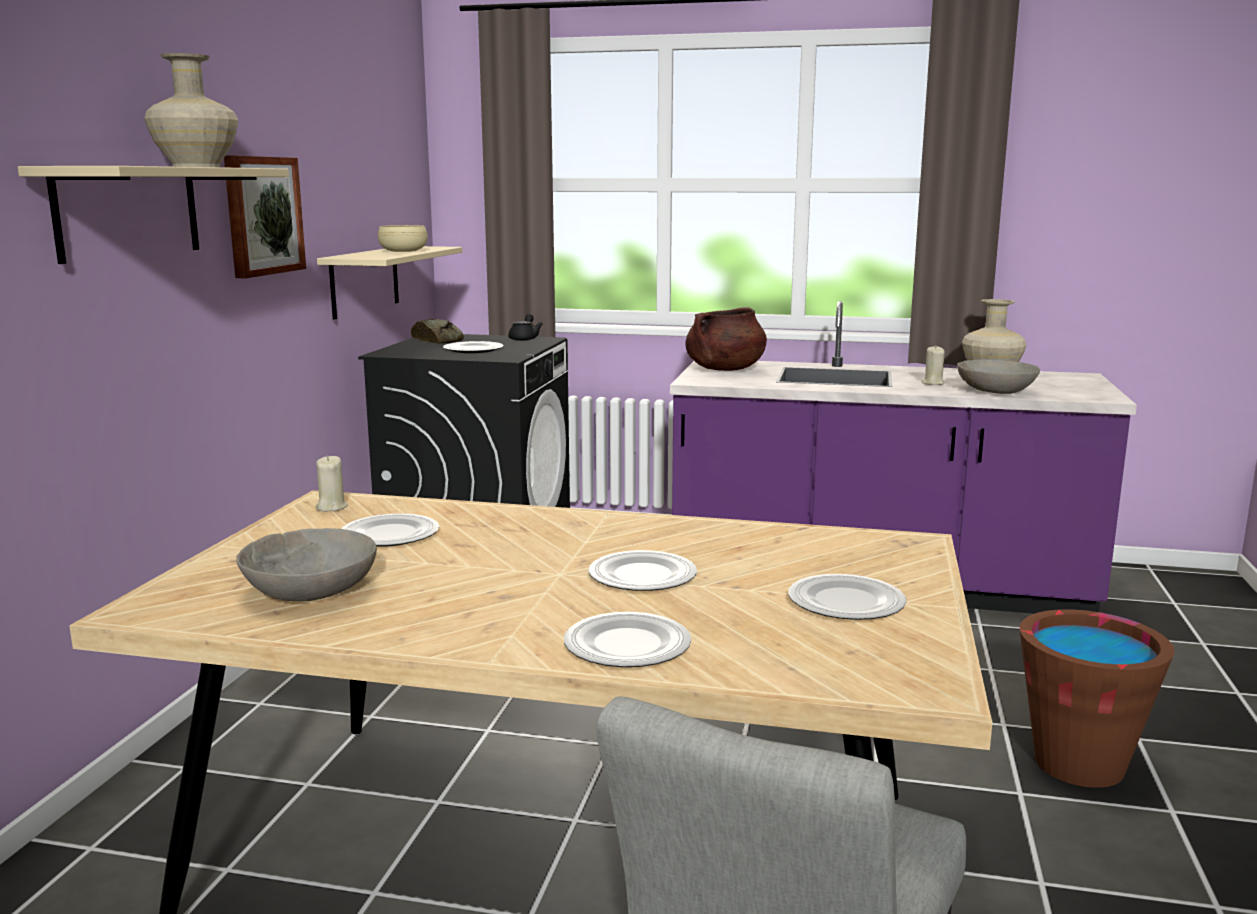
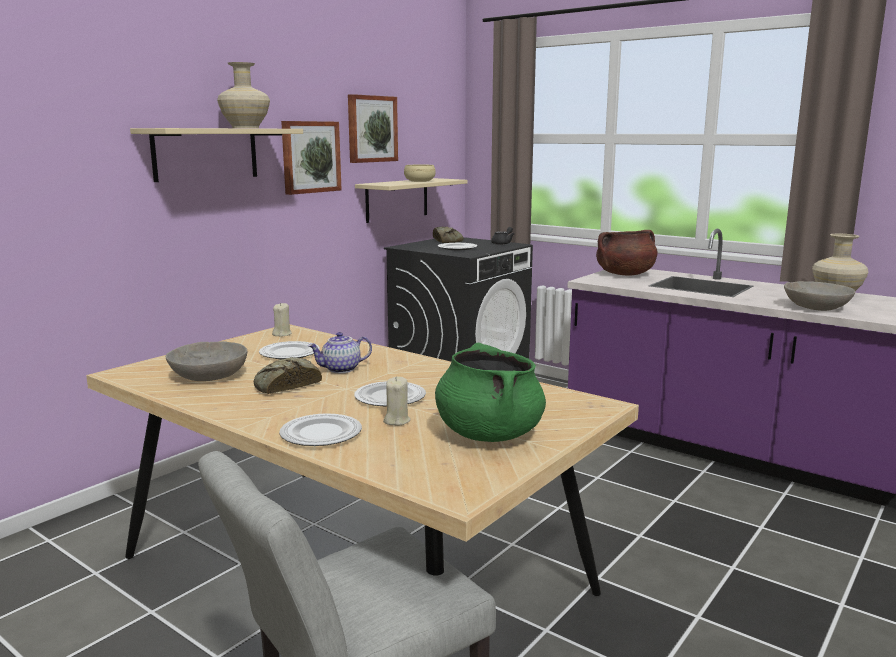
camera: 25 degrees right, 0 degrees up
plate [788,574,907,620] -> green cooking pot [435,343,546,442]
beige candle [921,345,945,385] -> beige candle moved to [383,377,411,426]
brown bucket [1019,609,1175,788] -> none
none -> bread [254,357,322,394]
none -> teapot [308,332,372,373]
none -> picture [348,94,398,163]

